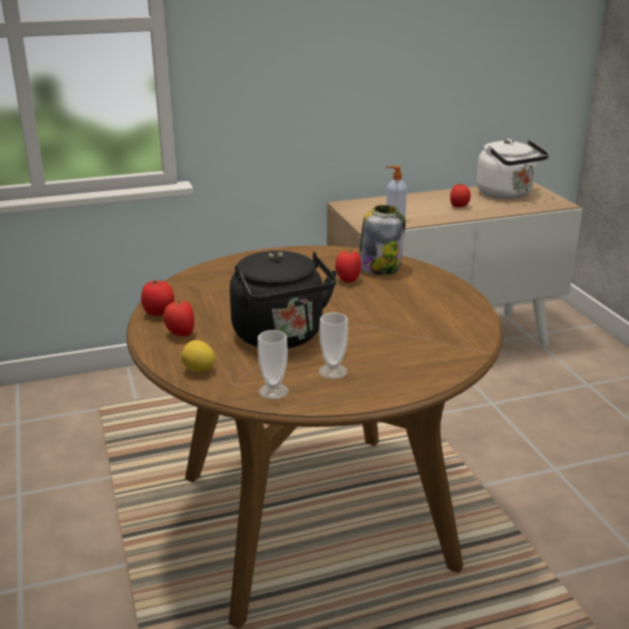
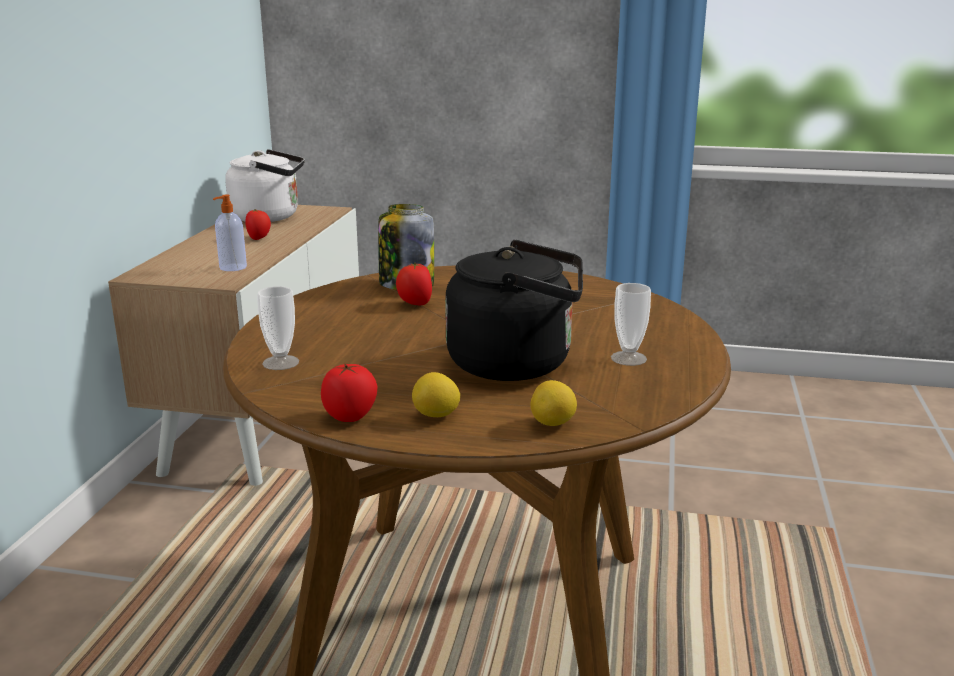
camera: 60 degrees left, 5 degrees down
tomato [163,300,194,336] -> lemon [412,372,460,417]
cup [258,330,289,400] -> cup moved to [257,286,299,370]

